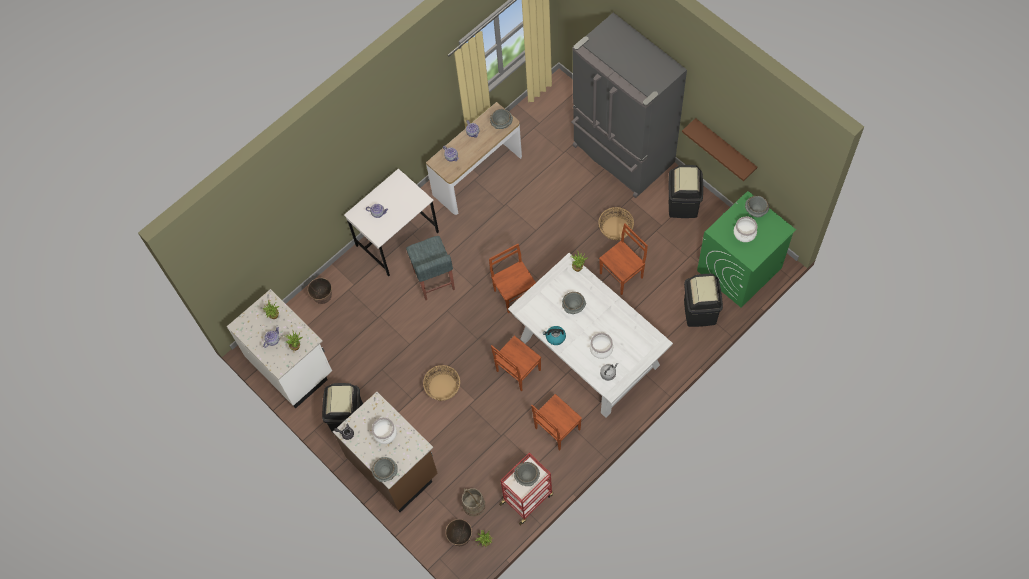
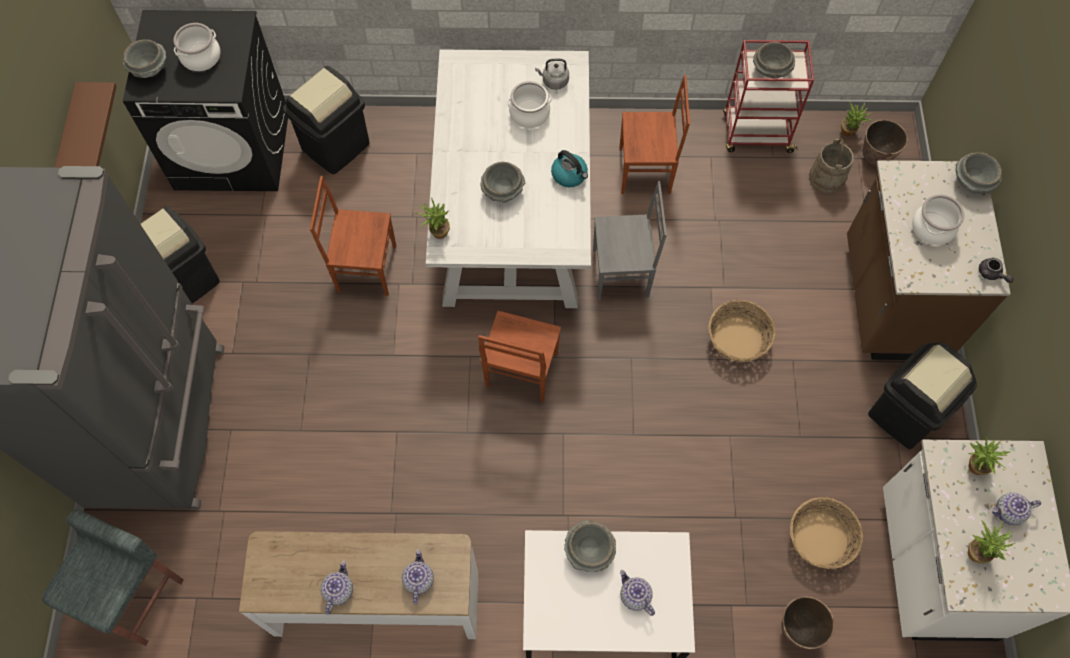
camera: 140 degrees left, 0 degrees up
grey stool [406,236,455,300] -> grey stool moved to [42,510,184,646]
grey bowl [490,109,513,129] -> grey bowl moved to [564,520,616,572]
brown chair [491,336,541,391] -> grey chair [593,181,667,300]
basket [598,207,634,240] -> basket moved to [790,497,863,569]
green washing machine [697,191,796,308] -> black washing machine [123,10,288,191]

